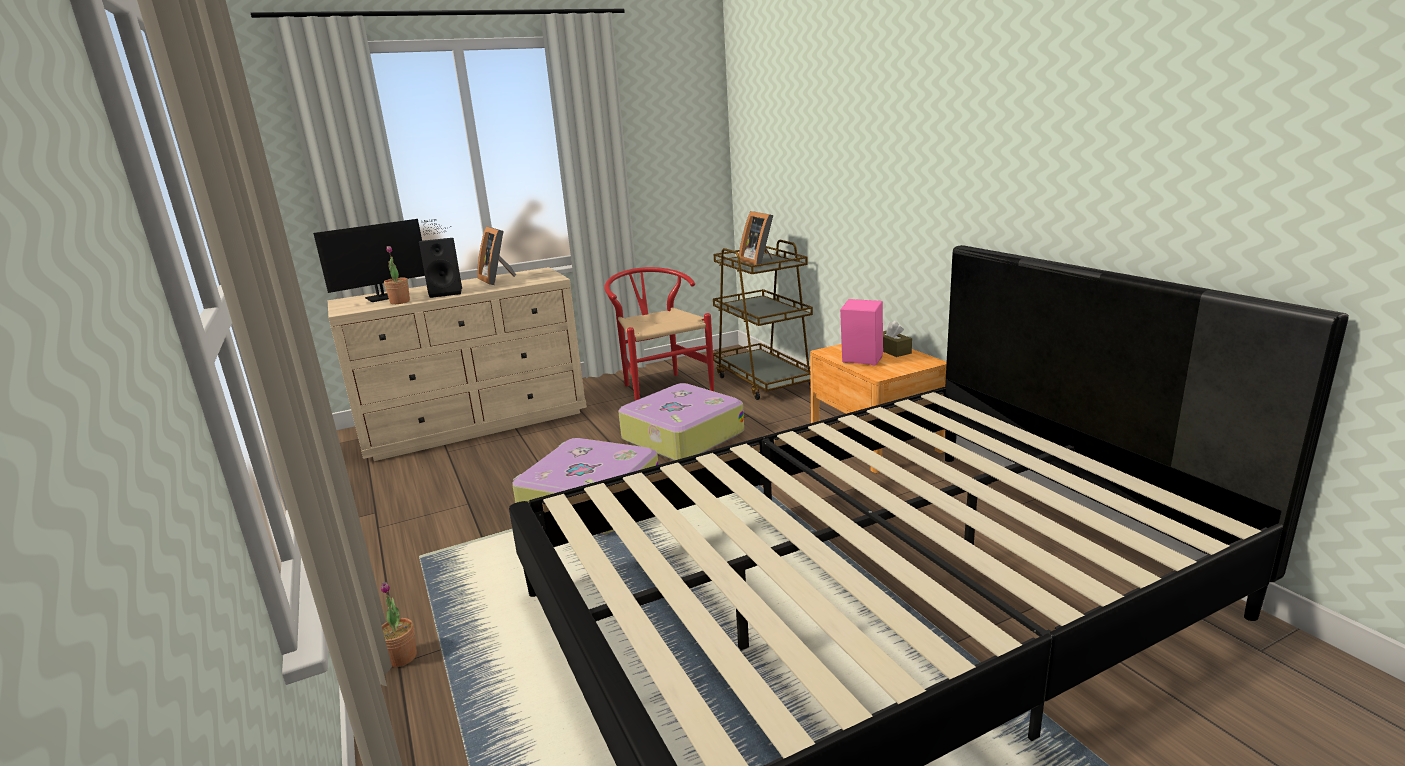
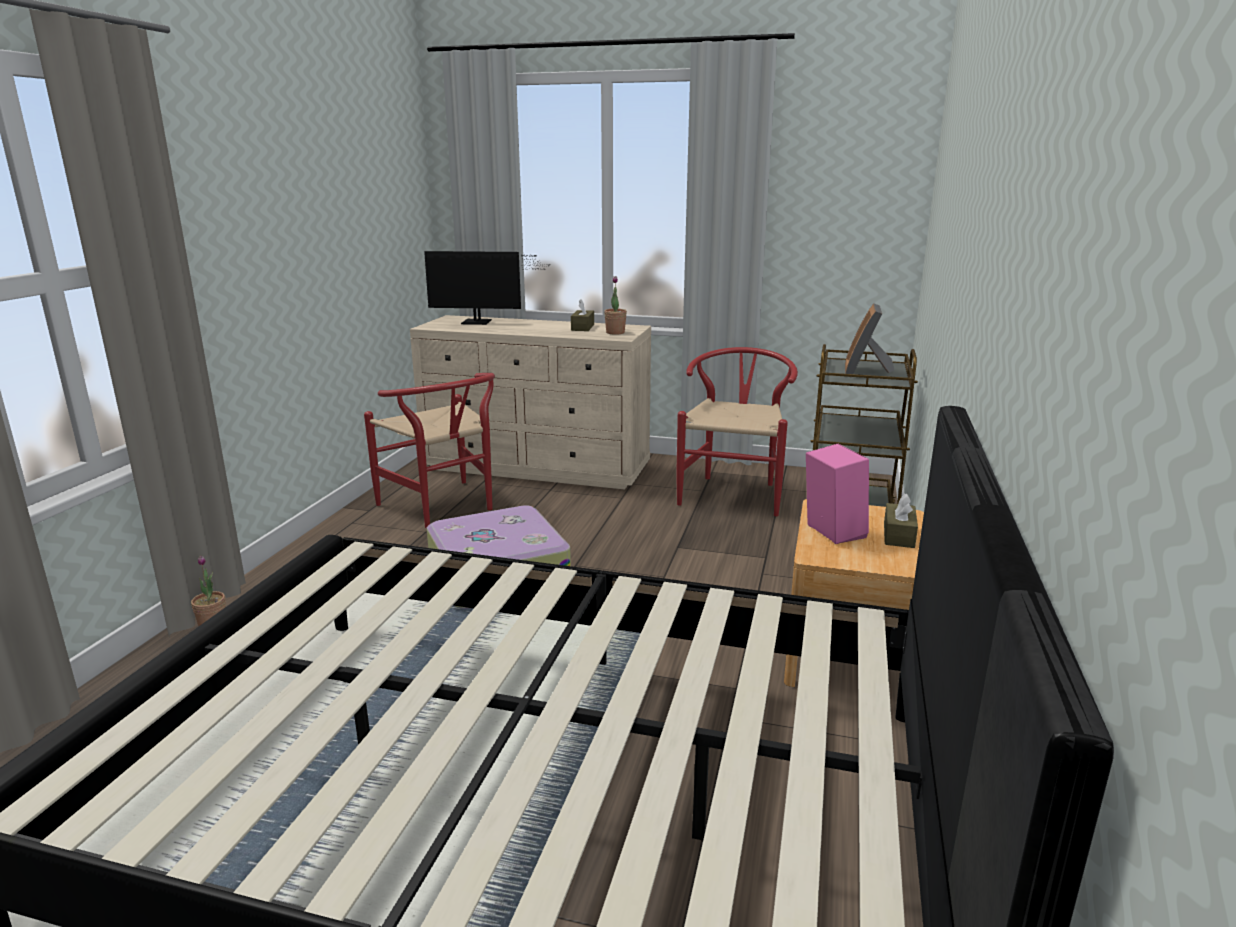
camera: 40 degrees right, 0 degrees up
potted plant [384,246,410,304] -> potted plant moved to [604,276,627,335]
black speaker [419,238,462,298] -> none
picture frame [477,226,516,285] -> brown tissue box [571,299,594,331]
suitcase [618,383,744,461] -> none
none -> red chair [364,373,495,528]

